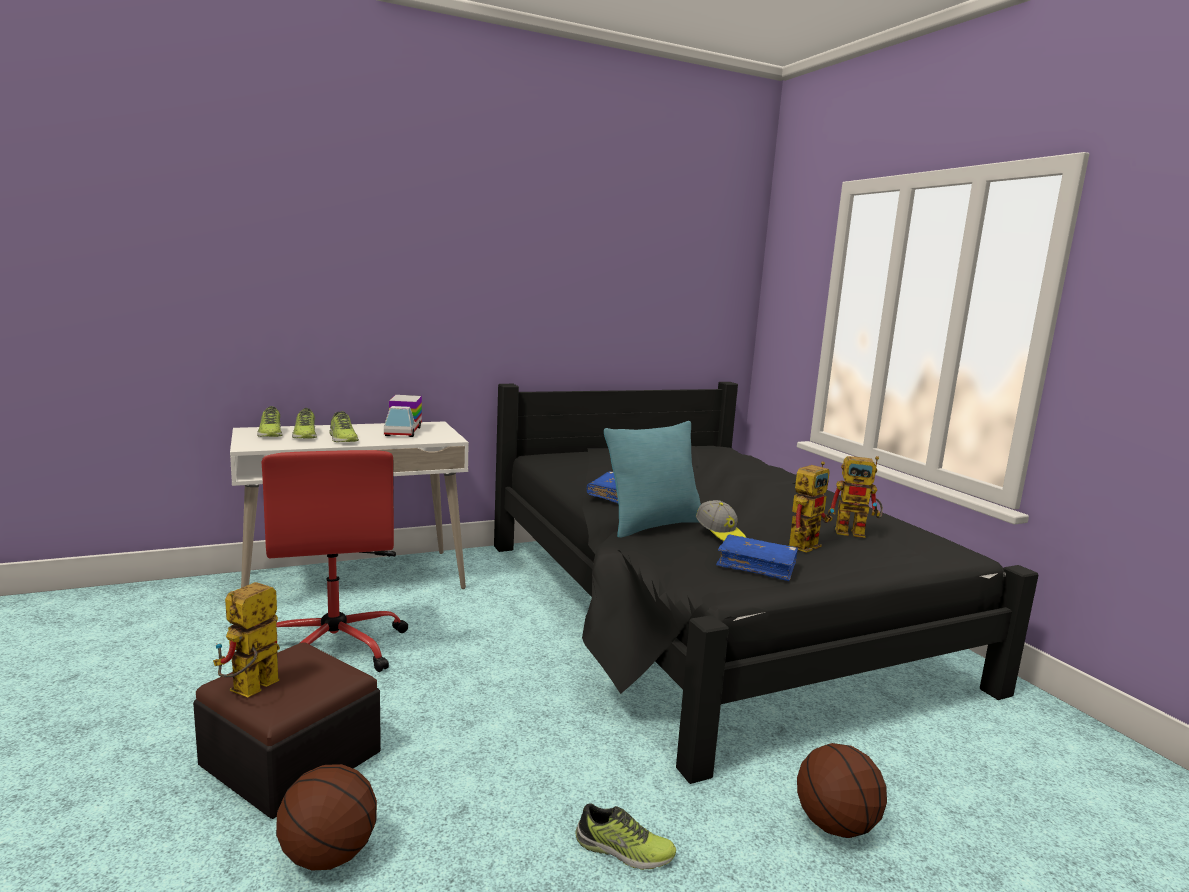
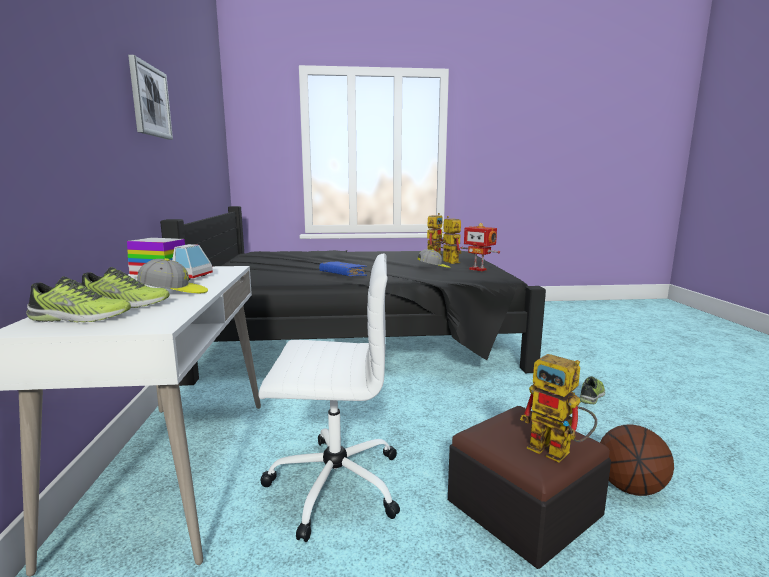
camera: 70 degrees left, 0 degrees up
red office chair [262,450,408,672] -> white office chair [258,253,400,542]
shoe [329,411,359,442] -> cap [137,258,208,293]
turquoise pillow [604,421,701,538] -> none
blue book [716,534,798,581] -> toy robot [461,223,500,271]
basketball [797,743,887,838] -> none
none -> picture [128,55,173,140]

